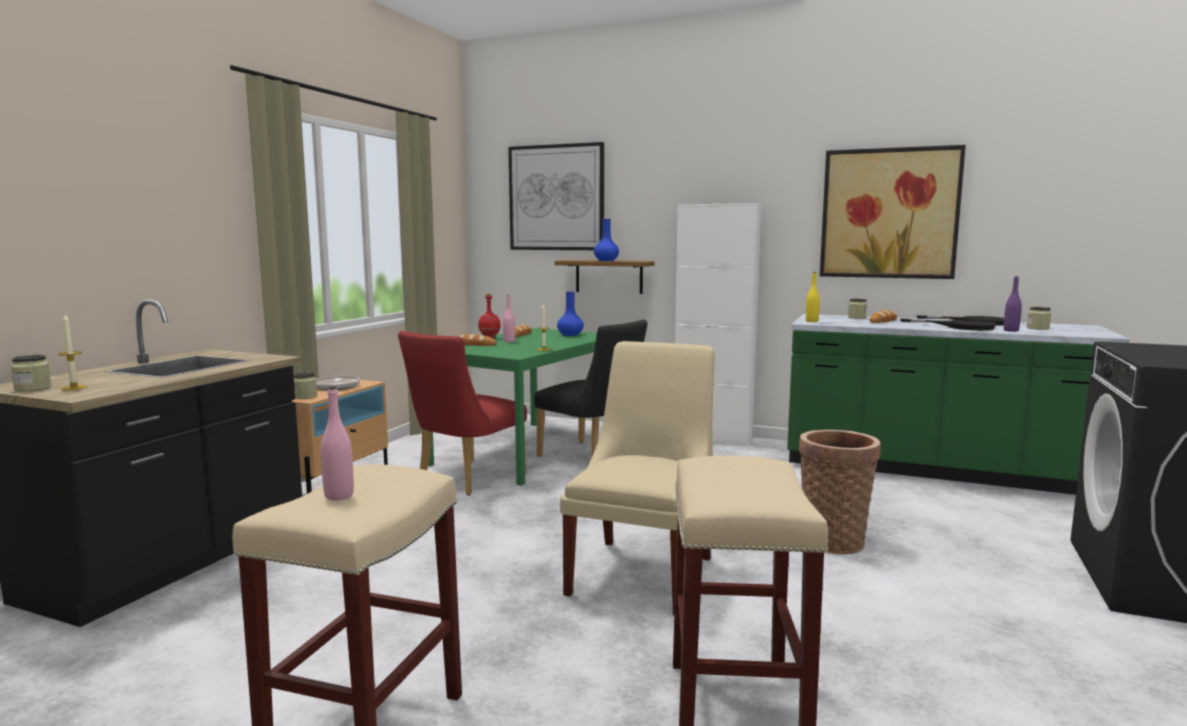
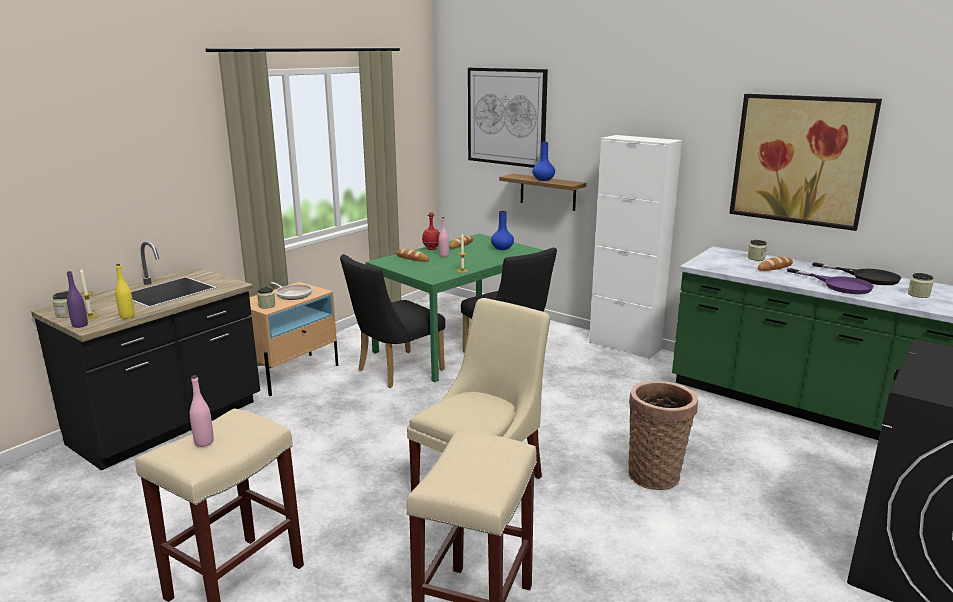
camera: 15 degrees right, 10 degrees up
red chair [398,331,527,496] -> black chair [340,254,445,388]
yellow bottle [806,272,820,322] -> yellow bottle moved to [115,264,135,319]
black frying pan [900,318,996,330] -> purple frying pan [787,268,874,294]
purple bottle [1004,276,1022,332] -> purple bottle moved to [67,271,88,328]

